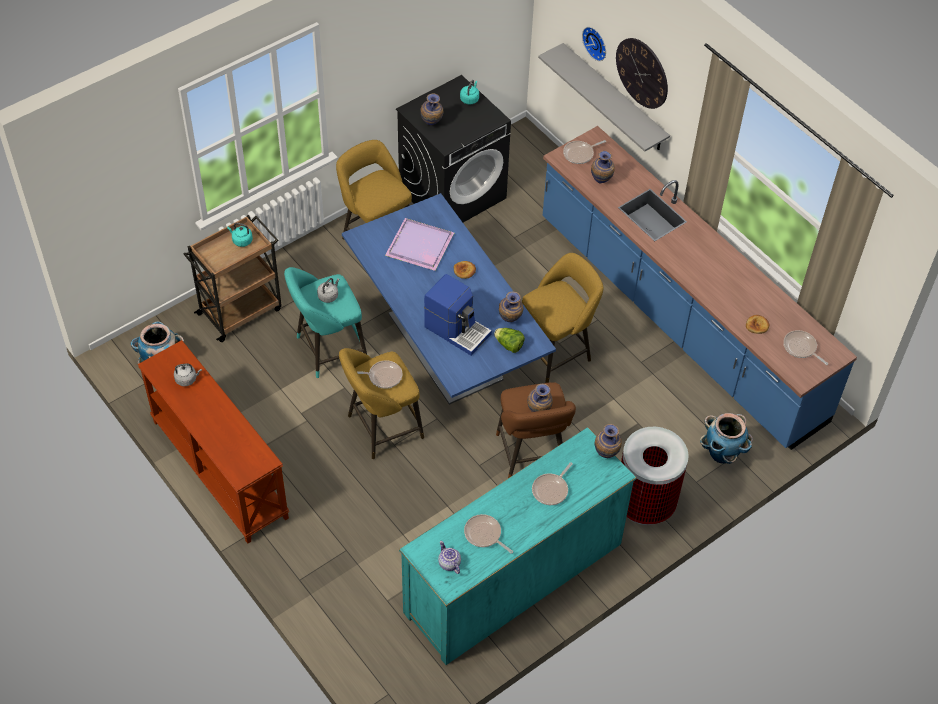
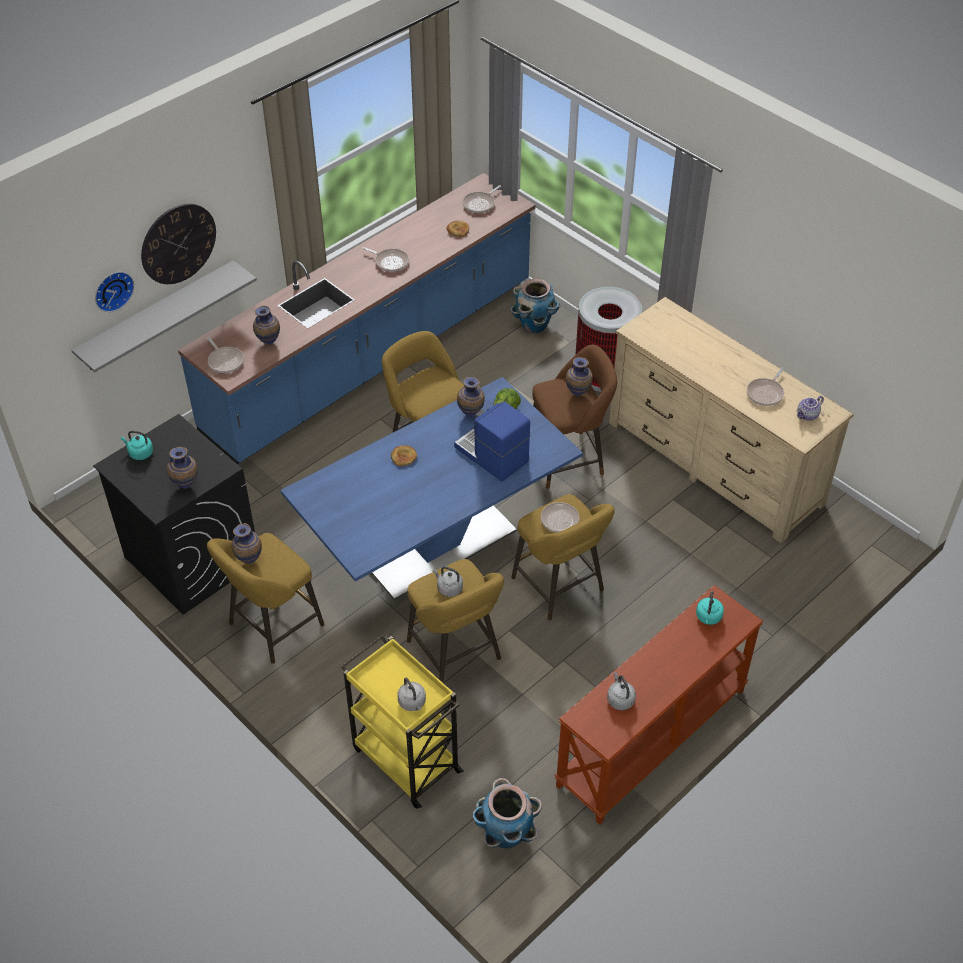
camera: 95 degrees left, 5 degrees down
brown cart [184,215,282,342] -> yellow cart [341,635,464,809]
turquoise kettle [227,223,253,247] -> turquoise kettle moved to [696,591,724,625]
turquoise stool [284,267,367,378] -> yellow stool [407,559,504,683]
purple tray [385,218,454,271] -> none
turquoise dresser [399,427,637,665] -> beige dresser [609,297,854,543]
coffee machine [424,274,492,356] -> coffee machine turned 75 degrees counterclockwise [454,402,530,482]
frying pan [532,462,573,505] -> frying pan moved to [362,247,409,272]
vase [594,424,622,458] -> vase moved to [232,523,262,564]
none -> grey kettle [398,678,426,711]

